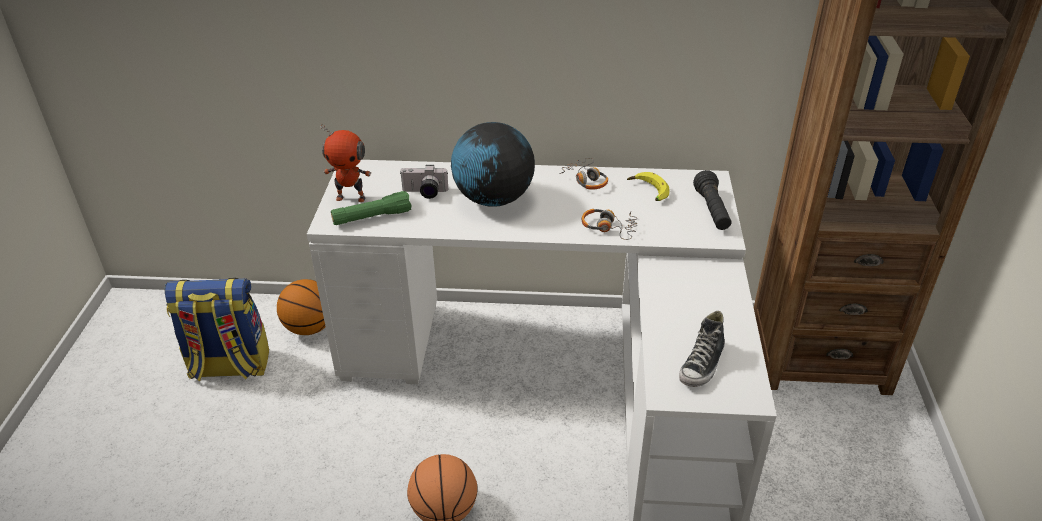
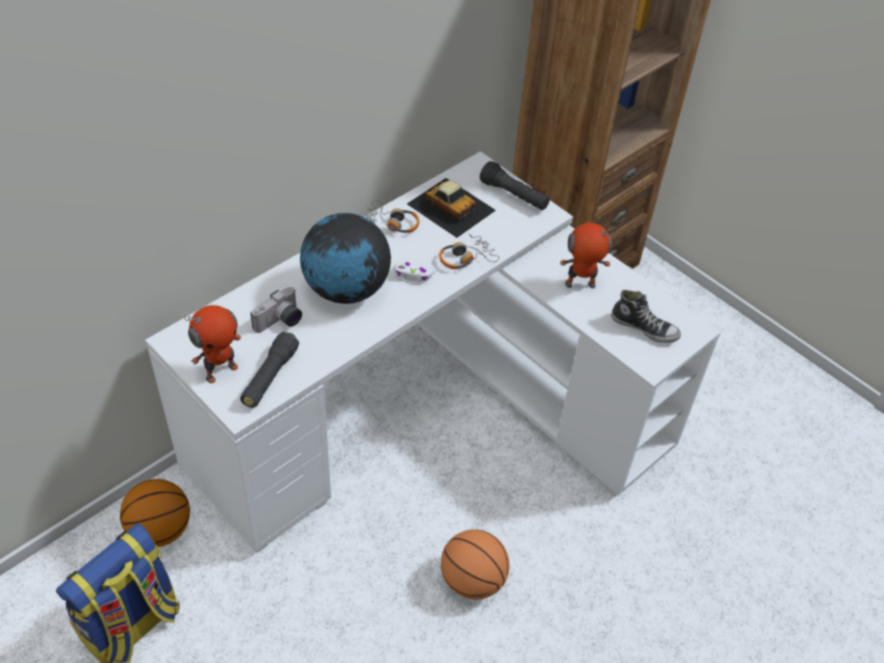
camera: 50 degrees left, 10 degrees up
green flashlight [331,191,412,225] -> black flashlight [240,332,299,408]
banana [627,172,670,201] -> toy car [407,178,496,238]
shoe [679,311,725,387] -> shoe turned 45 degrees counterclockwise [611,290,681,343]
none -> white game controller [395,262,435,281]
none -> toy robot [560,223,616,288]

